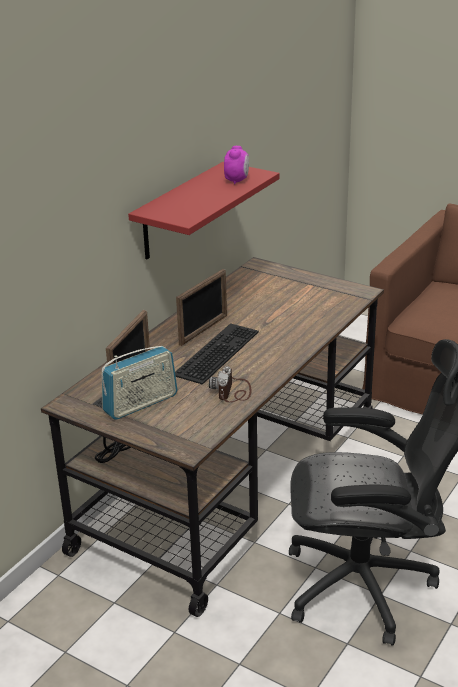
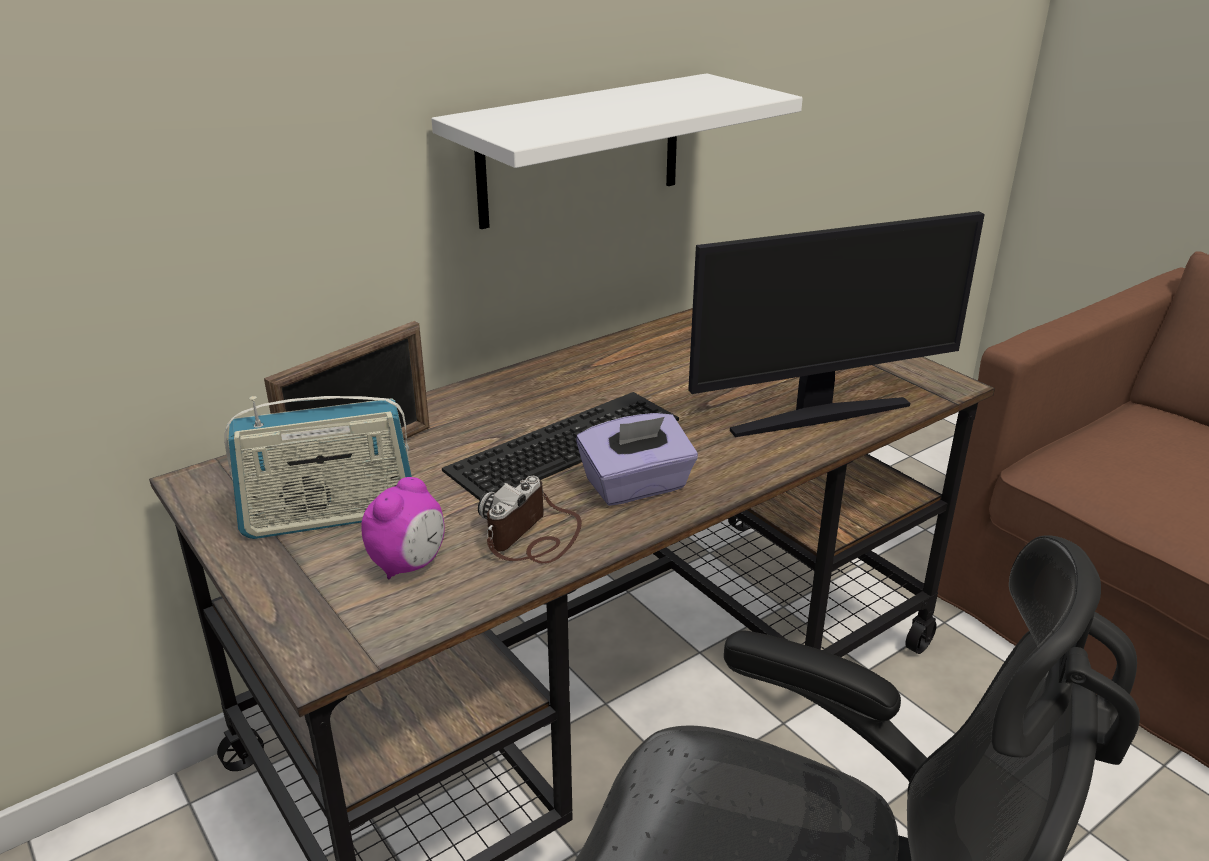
camera: 20 degrees right, 0 degrees up
red shelf [128,162,280,259] -> white shelf [432,73,803,229]
picture frame [176,269,227,346] -> none
alarm clock [224,146,249,184] -> alarm clock moved to [362,477,445,579]
none -> purple tissue box [576,413,698,506]
none -> monitor [688,211,985,437]

